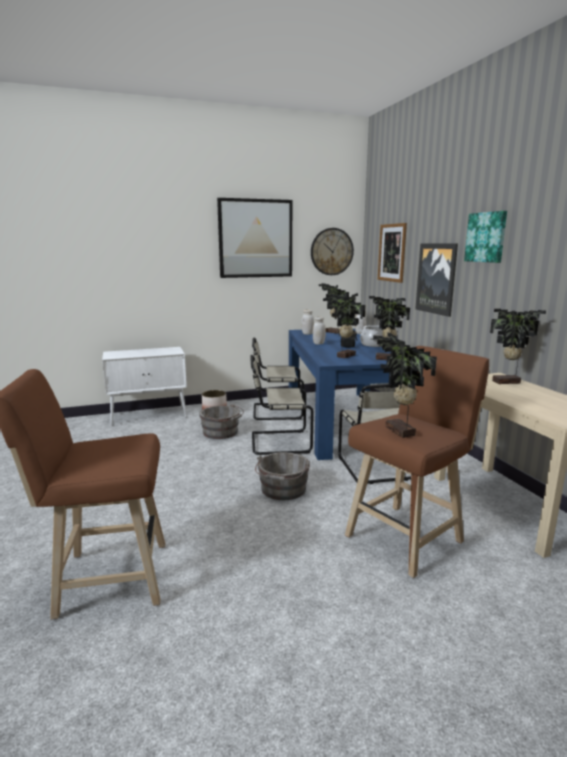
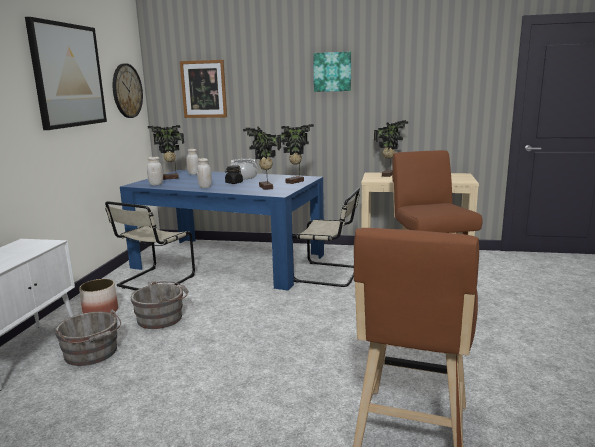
camera: 60 degrees left, 0 degrees up
beige chair [250,355,314,455] -> none
grey bucket [255,452,310,500] -> grey bucket moved to [55,310,121,366]
potted plant [373,333,437,438] -> none
picture [415,243,458,317] -> none

